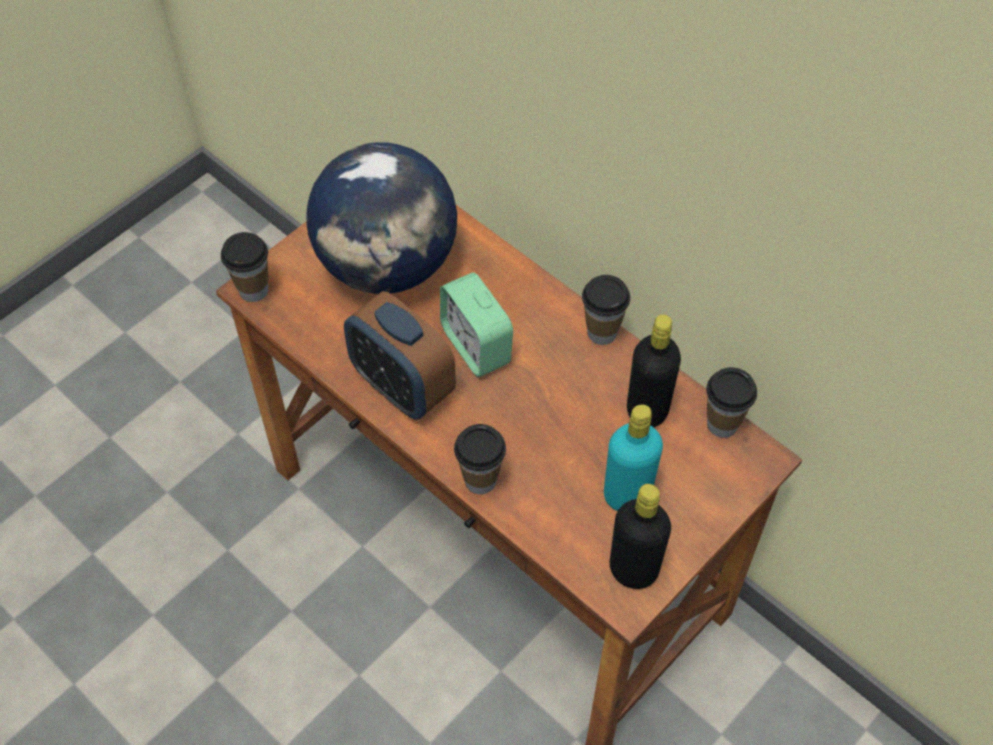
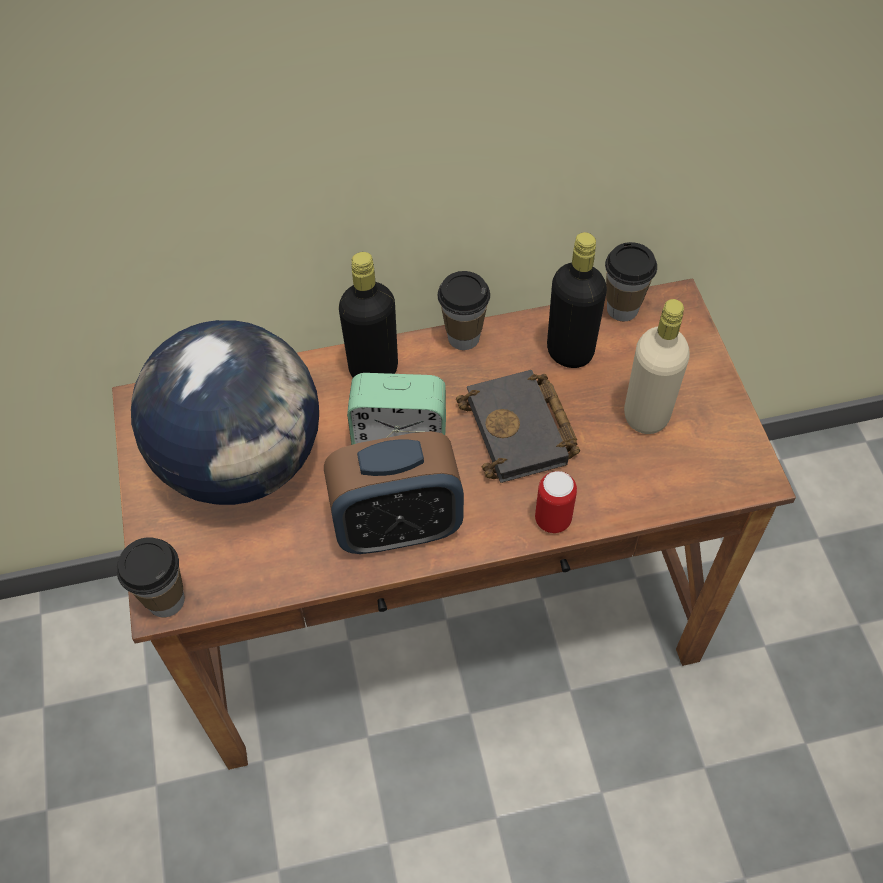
camera: 55 degrees left, 0 degrees up
cup [454,424,506,494] -> can [535,471,577,533]
turquoise bottle [604,404,663,511] -> beige bottle [624,299,690,434]
black bottle [610,484,671,589] -> black bottle moved to [339,252,398,377]
none -> black book [456,370,580,483]

